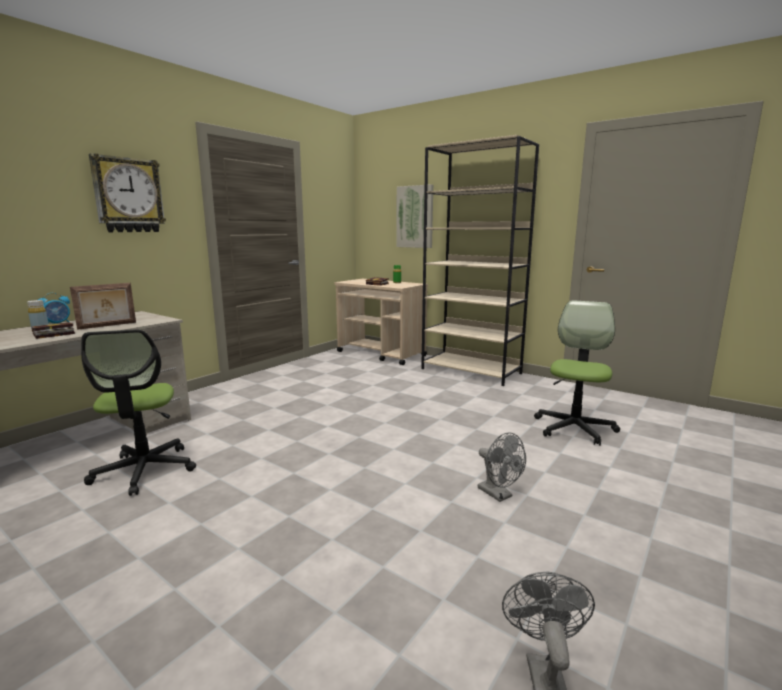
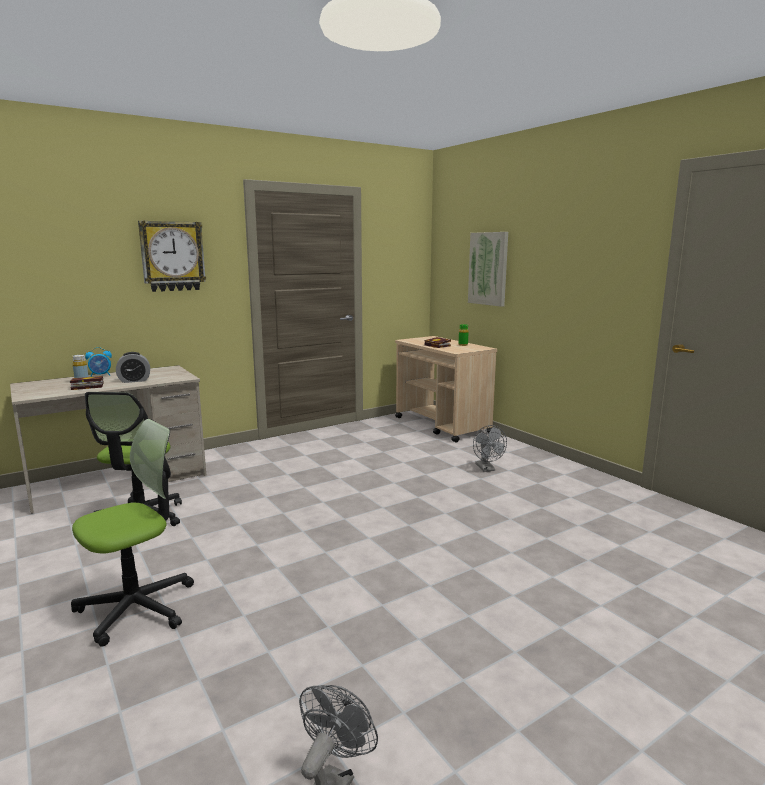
camera: 20 degrees right, 0 degrees up
picture frame [70,283,136,330] -> alarm clock [116,352,150,383]
beige bookcase [421,135,539,386] -> none
grey fan [478,432,526,502] -> grey fan moved to [473,425,507,472]
office chair [534,300,620,446] -> office chair moved to [71,419,194,647]

